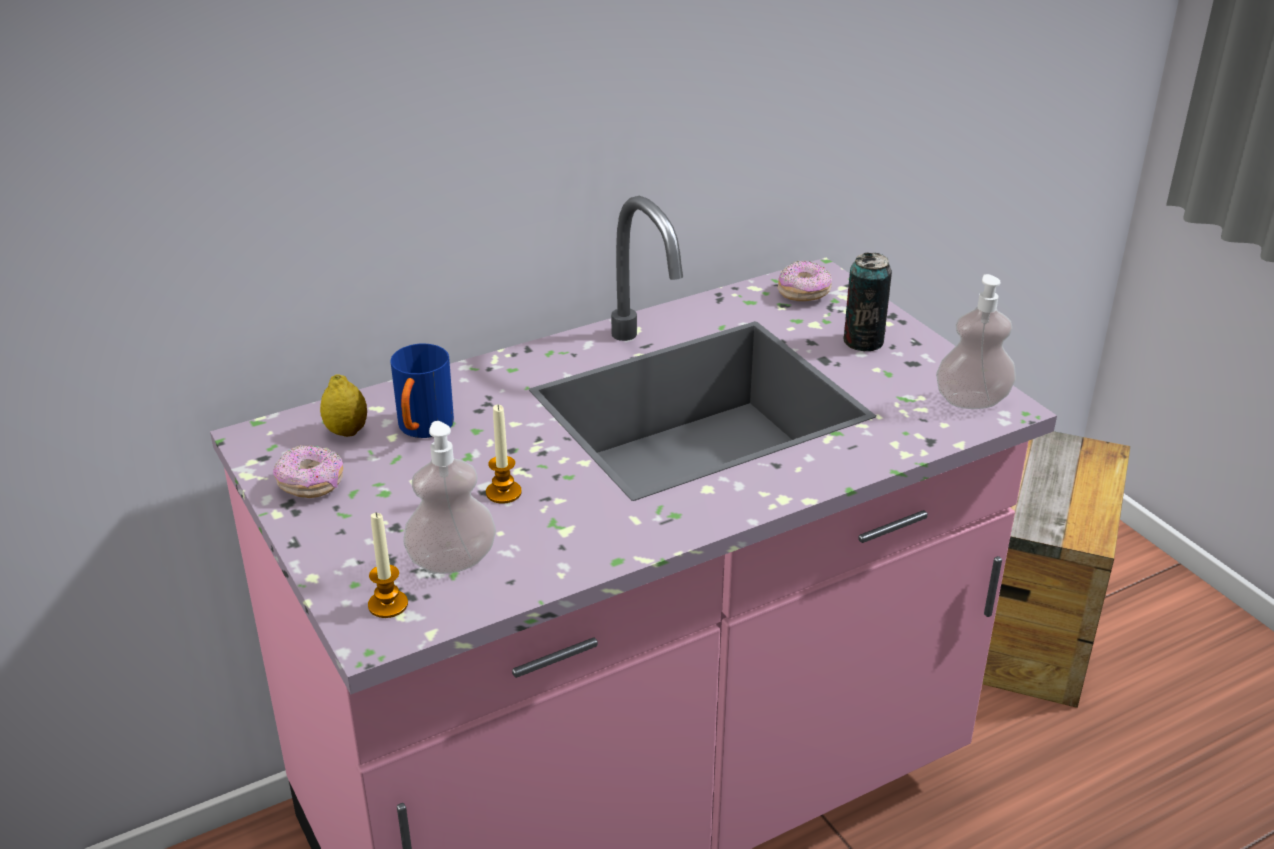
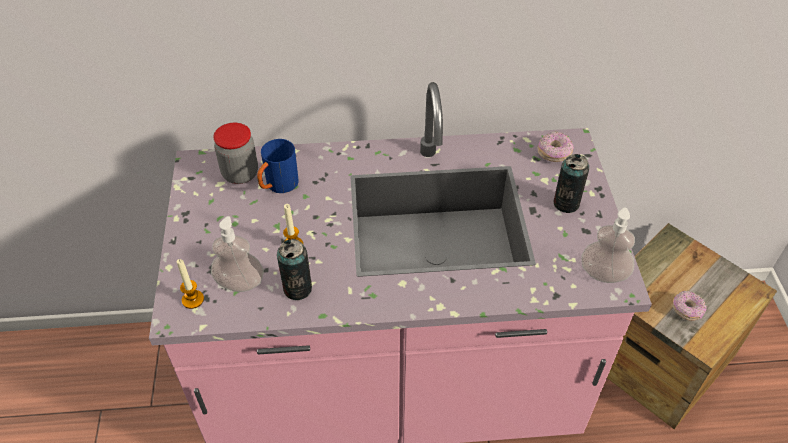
camera: 25 degrees right, 15 degrees up
donut [273,445,343,498] -> donut moved to [673,290,707,321]
lemon [320,375,367,437] -> jar [213,123,258,184]
none -> can [277,239,312,300]

